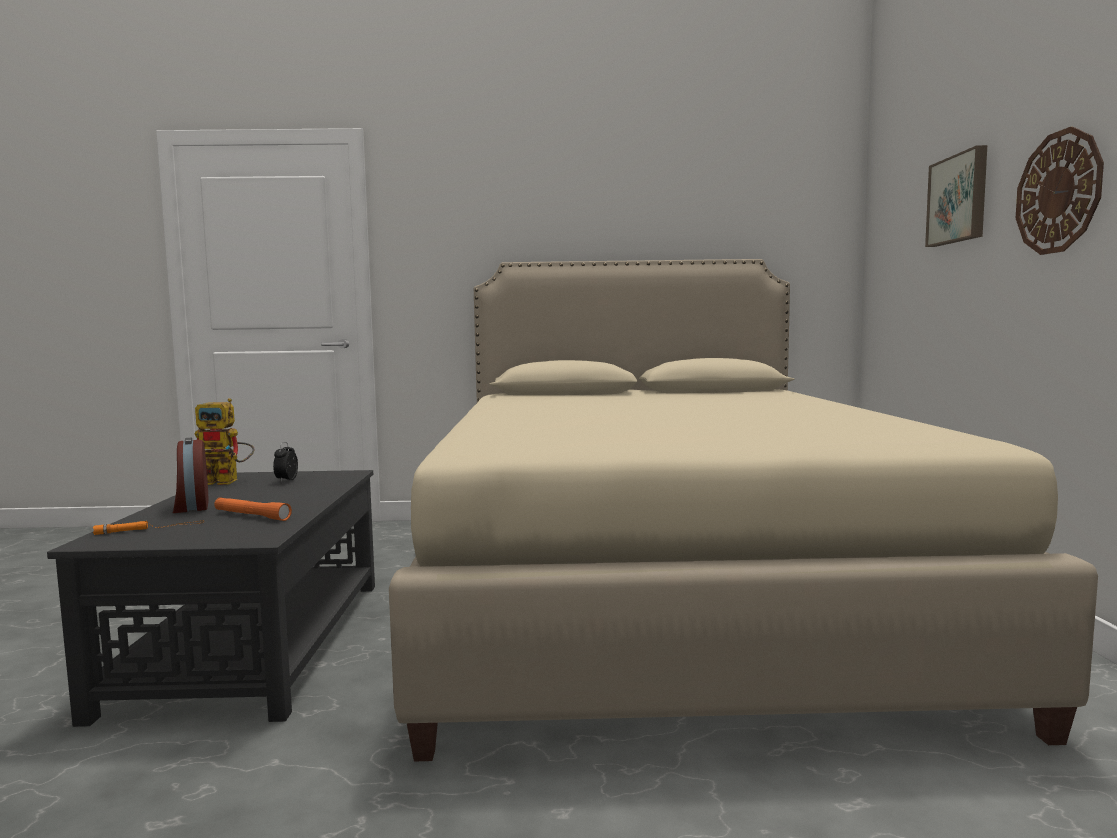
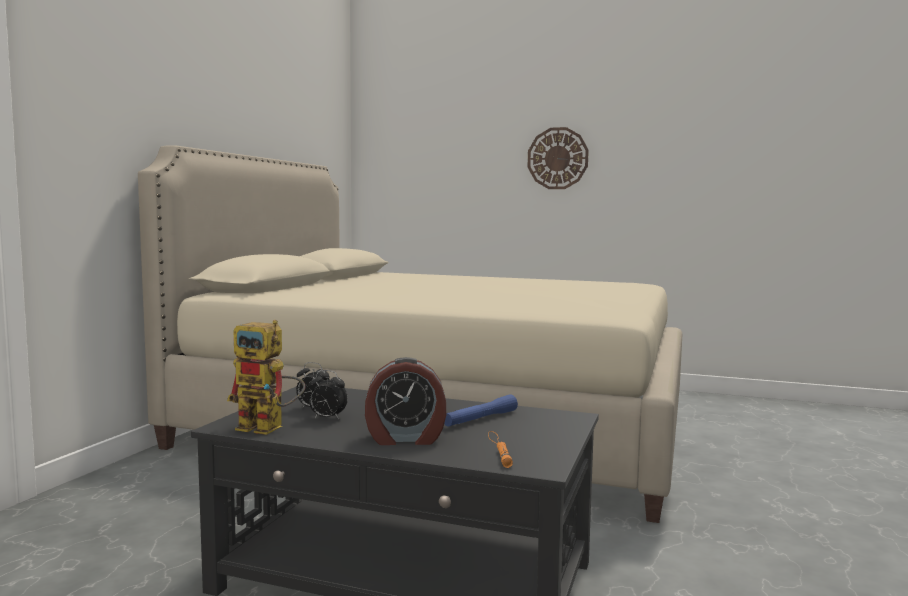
camera: 70 degrees left, 0 degrees up
toy robot [195,398,255,485] -> toy robot turned 90 degrees clockwise [227,320,305,435]
orange flashlight [214,497,292,521] -> blue flashlight [444,394,518,427]
picture [925,145,987,247] -> none
none -> alarm clock [309,370,348,420]

